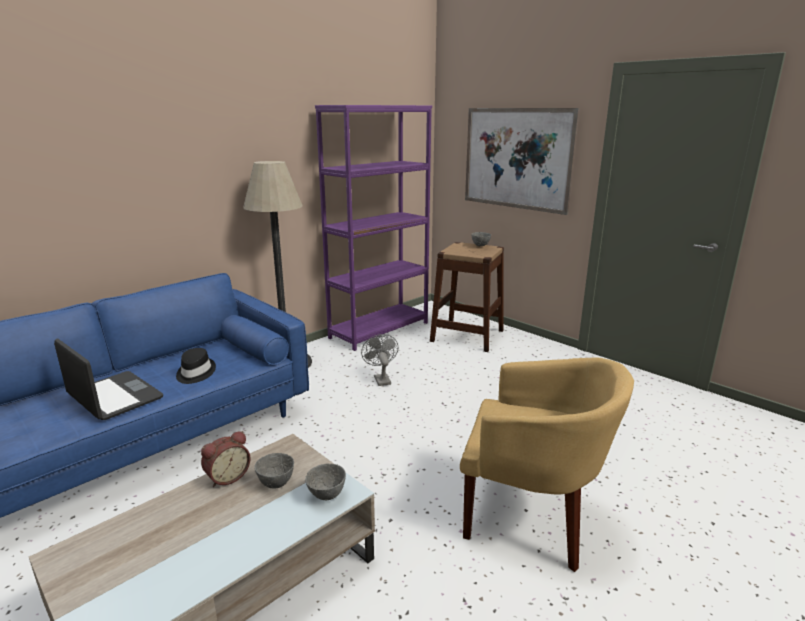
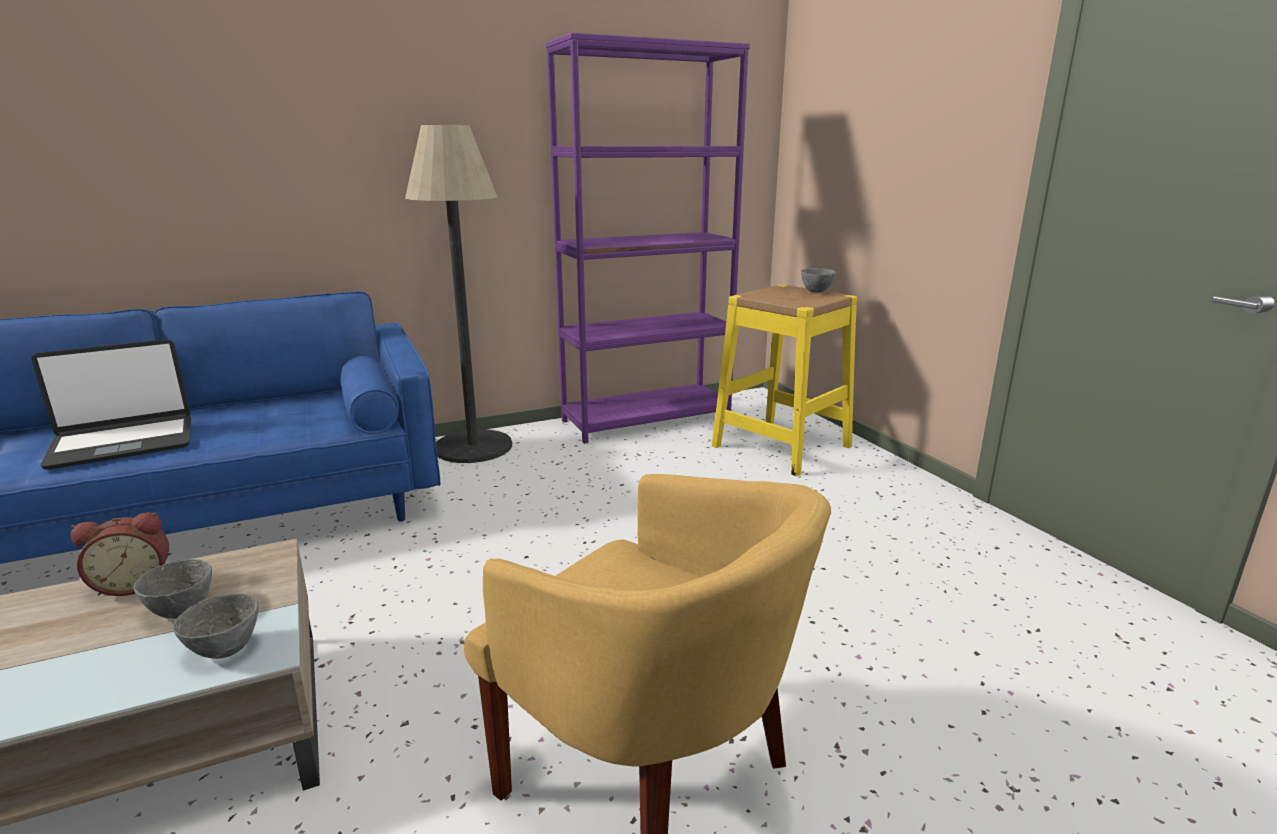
camera: 20 degrees right, 0 degrees up
laptop [54,338,163,420] -> laptop turned 90 degrees clockwise [31,339,191,470]
black hat [176,348,216,384] -> none
grey fan [361,334,398,386] -> none
brown stool [430,242,504,352] -> yellow stool [712,285,857,476]
picture [465,108,580,215] -> none

